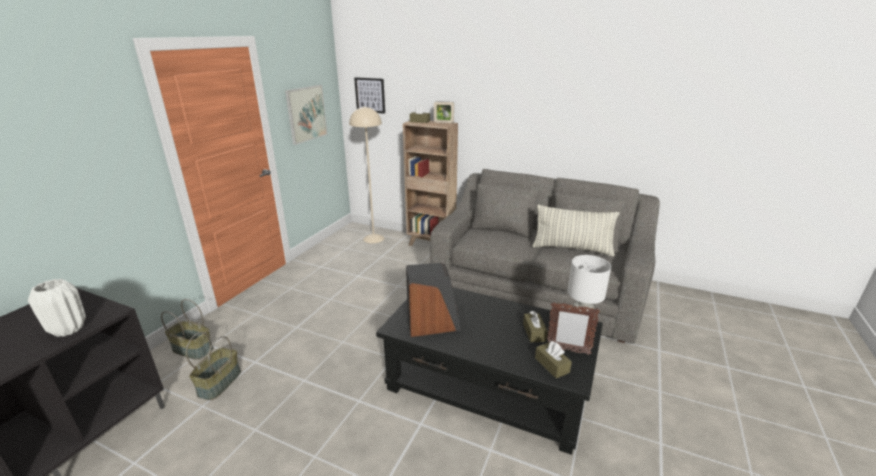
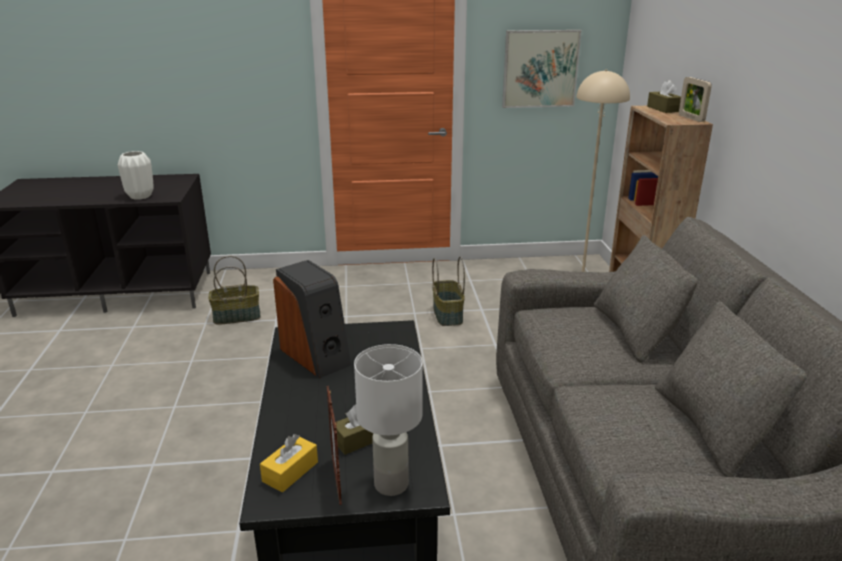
camera: 60 degrees right, 0 degrees up
basket [161,299,213,360] -> basket moved to [432,256,465,326]
picture [354,77,385,114] -> none
pillow [532,205,620,256] -> none
brown tissue box [535,341,572,378] -> yellow tissue box [260,434,318,493]

